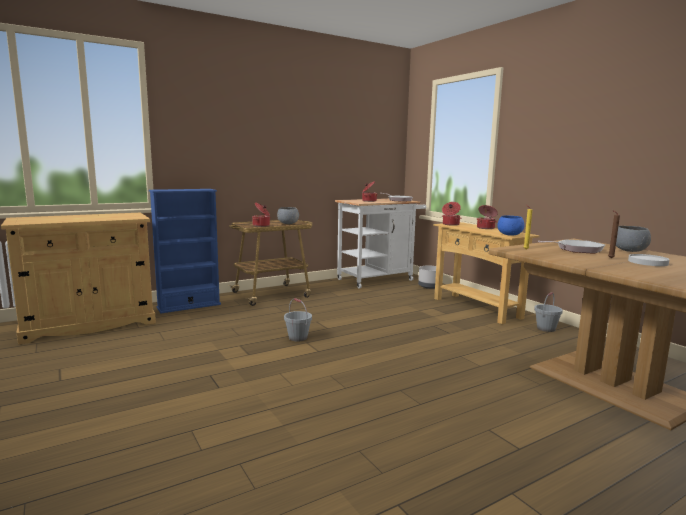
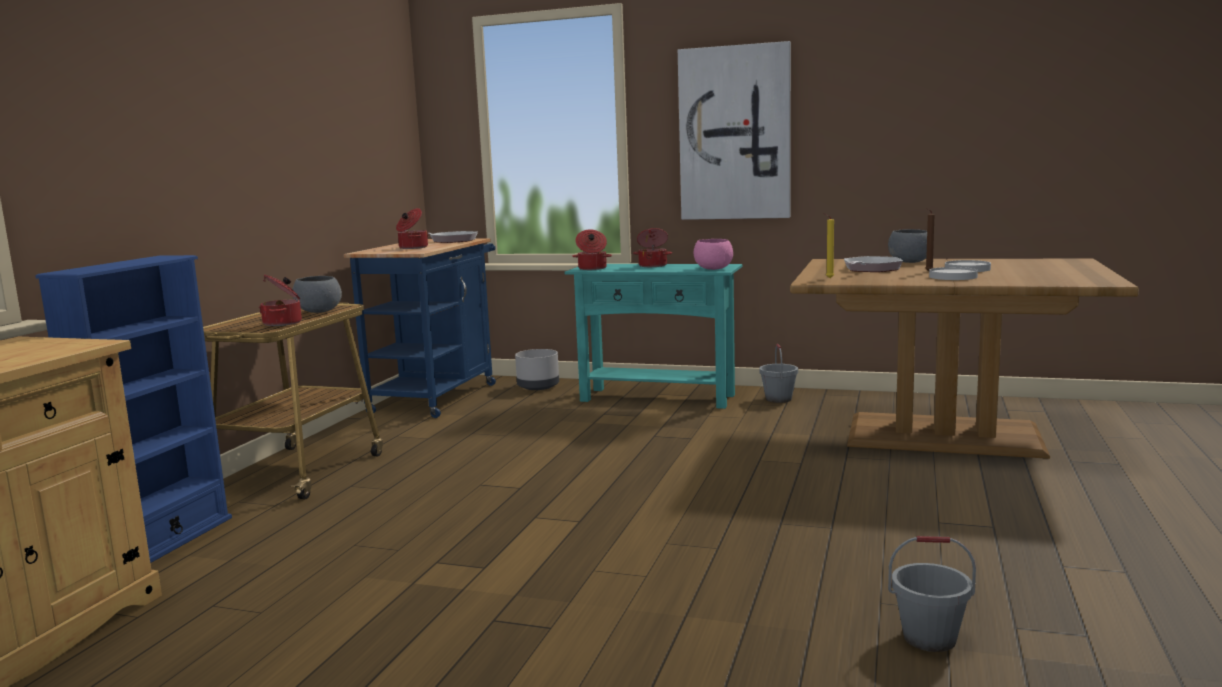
camera: 40 degrees left, 0 degrees up
grey bucket [284,298,312,341] -> grey bucket moved to [888,536,976,652]
white cart [335,198,426,289] -> blue cart [344,238,496,418]
beige console table [433,222,540,324] -> turquoise console table [564,264,742,409]
blue bowl [498,215,525,236] -> pink bowl [694,239,733,270]
none -> picture [678,41,791,220]
none -> white plate [929,267,978,280]

